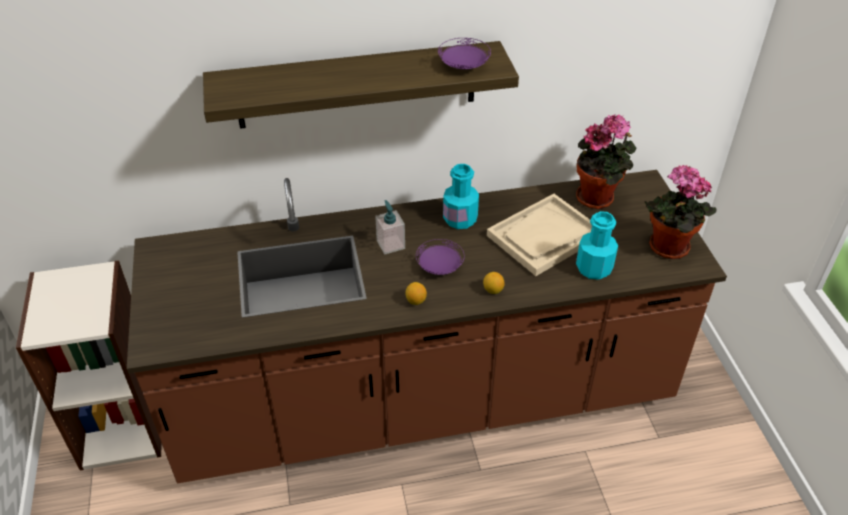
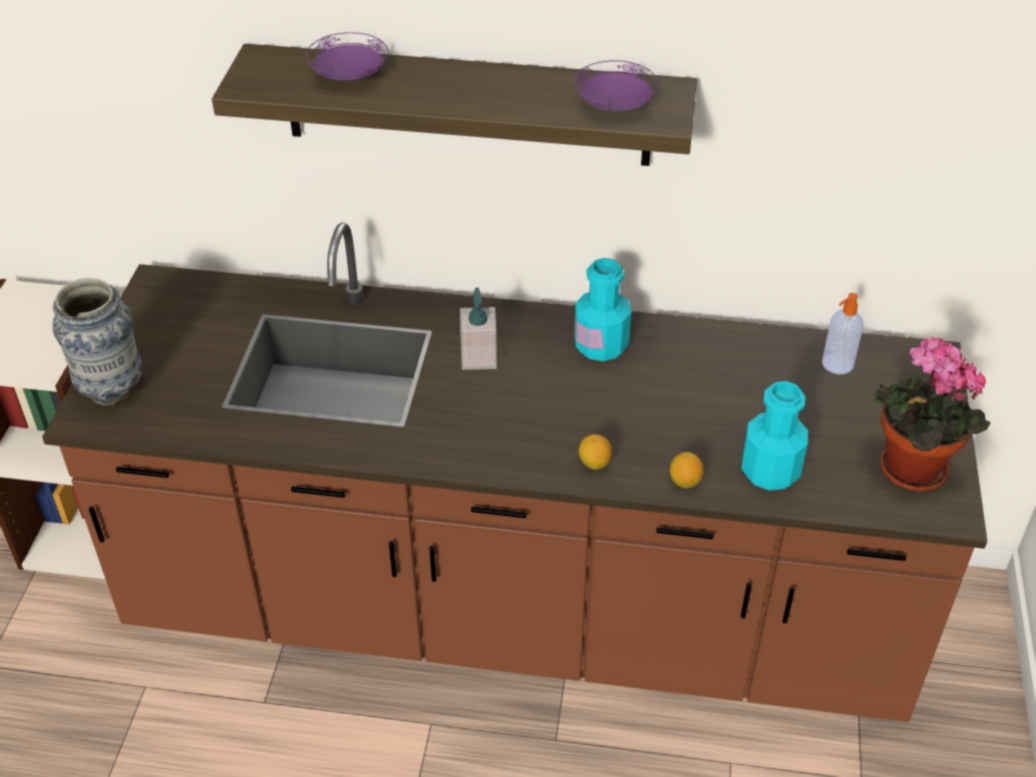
camera: 20 degrees right, 0 degrees up
lemon [405,282,427,305] -> lemon moved to [670,452,704,488]
purple plate [416,239,465,275] -> purple plate moved to [306,32,388,81]
beige tray [487,194,592,276] -> none
potted plant [576,114,637,209] -> soap dispenser [822,293,864,374]
none -> vase [53,278,143,405]

